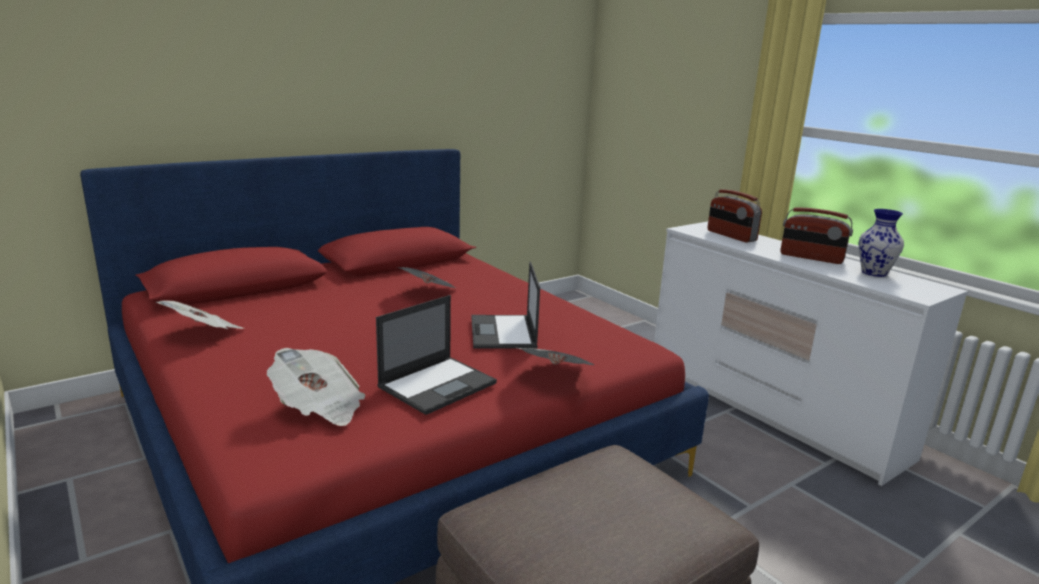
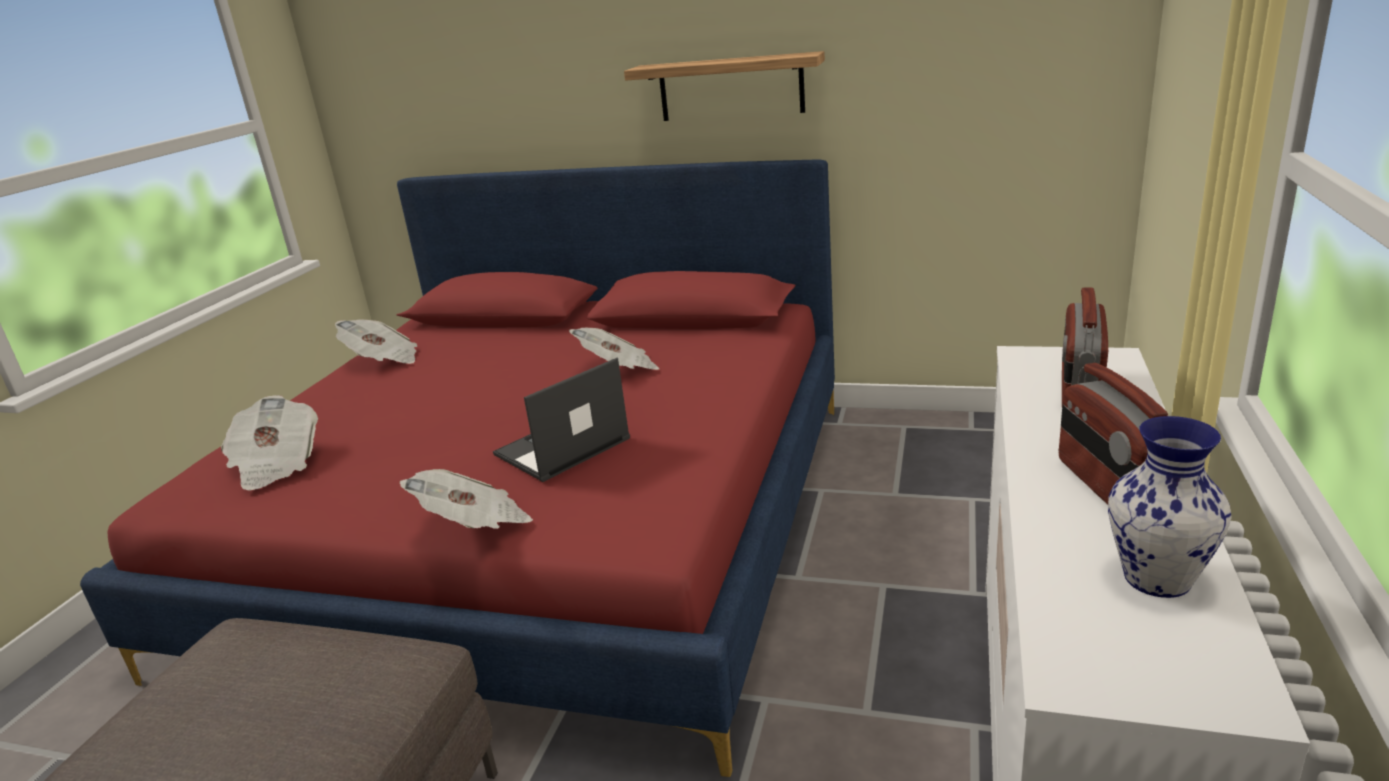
camera: 55 degrees right, 5 degrees up
laptop [376,295,497,415] -> none
none -> shelf [624,51,825,121]

